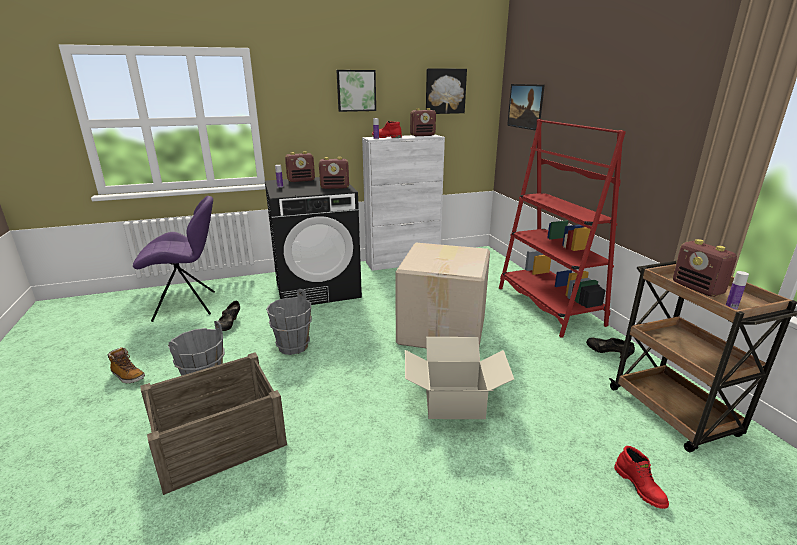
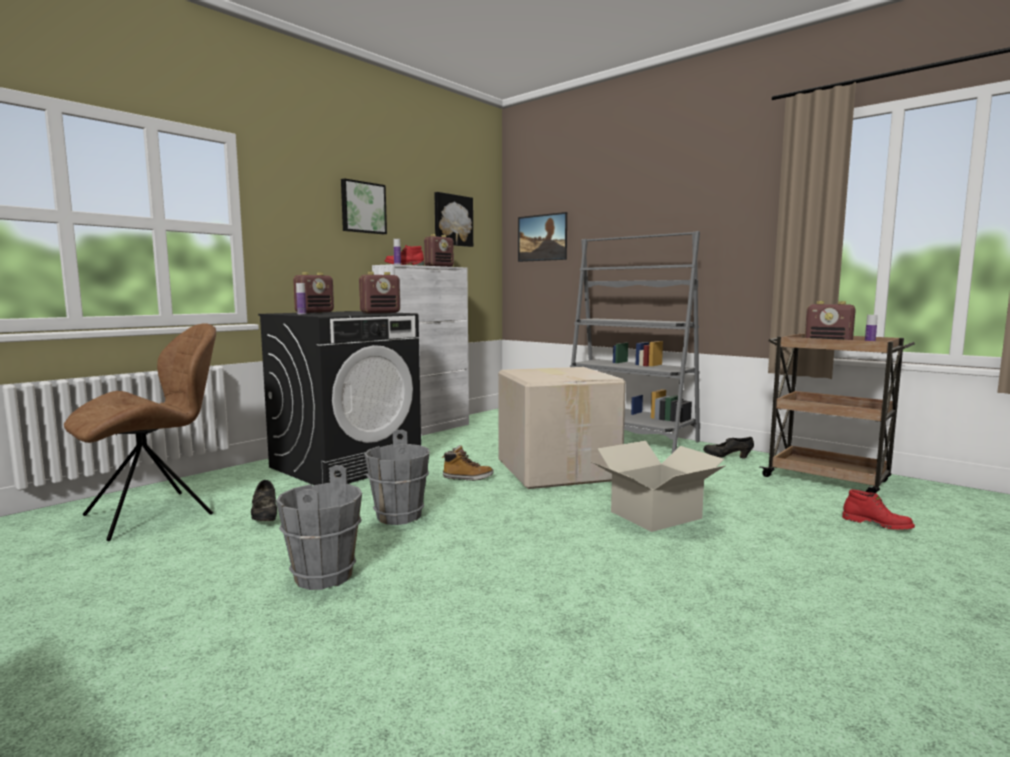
camera: 30 degrees left, 15 degrees down
boot [108,347,145,384] -> boot moved to [442,445,494,481]
purple chair [133,196,215,322] -> brown chair [64,323,216,541]
crate [140,352,287,495] -> none
red bookcase [499,119,626,337] -> grey bookcase [570,231,700,453]

